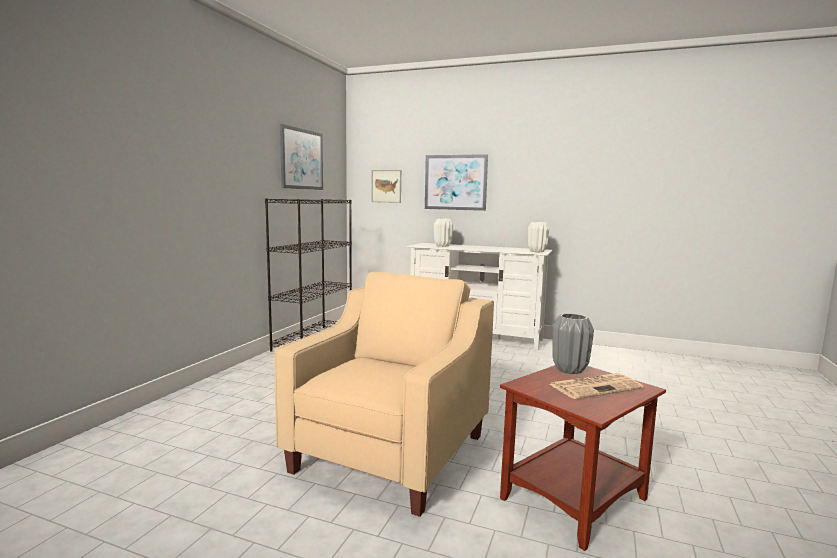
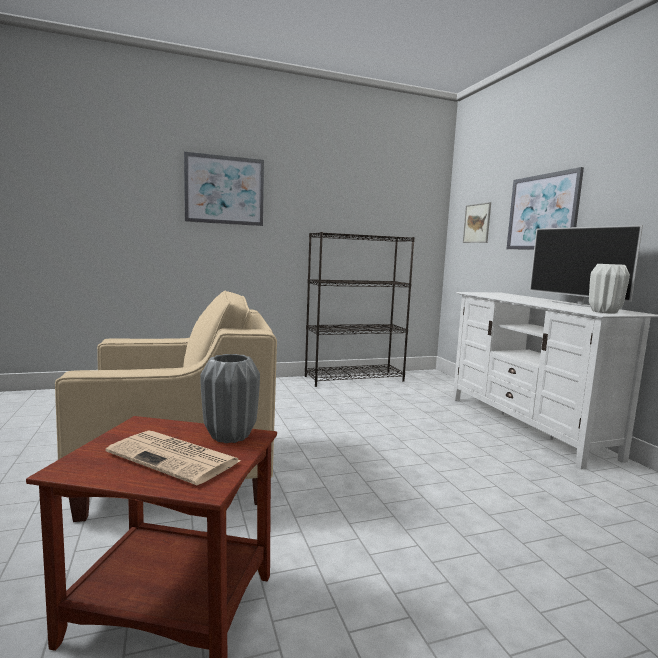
camera: 50 degrees right, 0 degrees up
picture [280,124,323,190] -> picture moved to [184,152,264,226]
white vase [434,218,453,247] -> none
none -> television [529,225,643,307]

